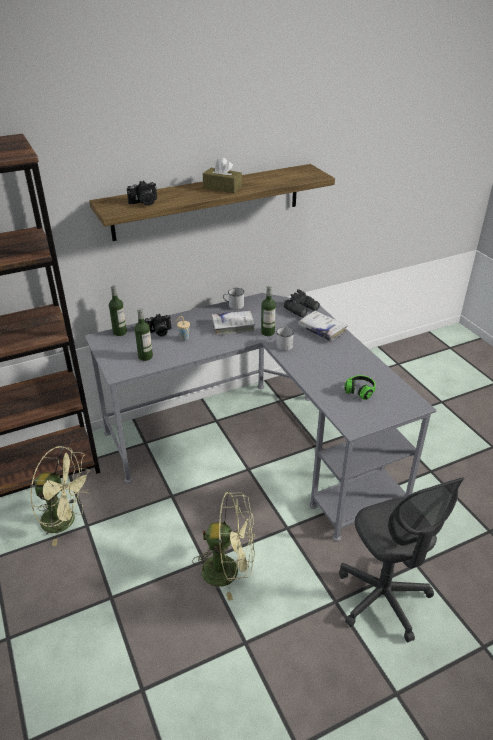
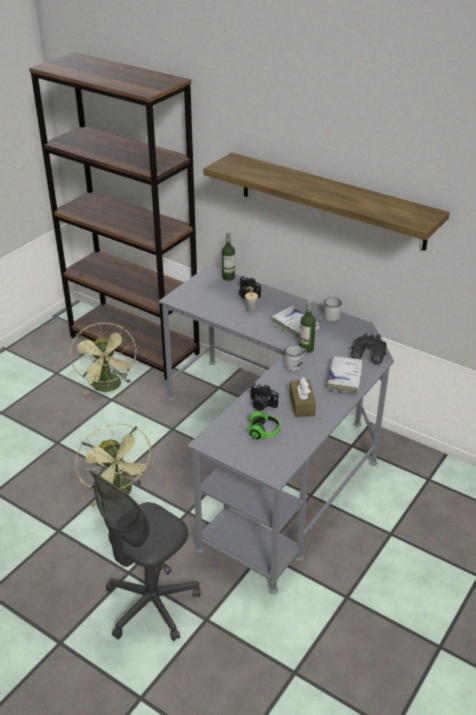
camera: 60 degrees right, 0 degrees up
camera [127,181,157,206] -> camera moved to [250,383,278,411]
bottle [135,308,153,361] -> none
brown tissue box [203,157,242,193] -> brown tissue box moved to [289,377,316,417]

